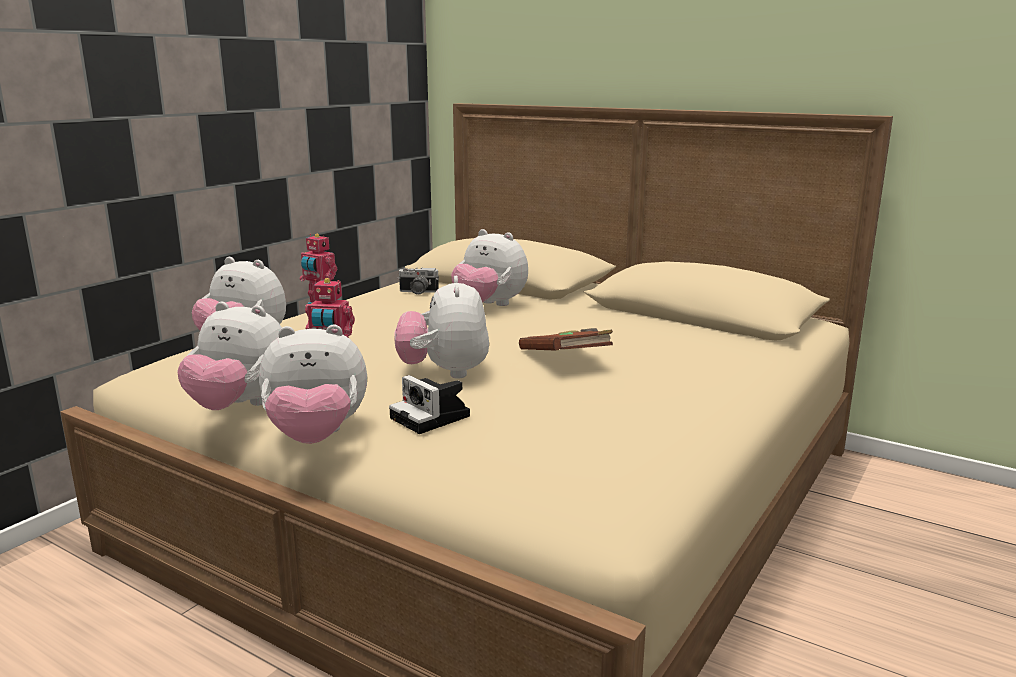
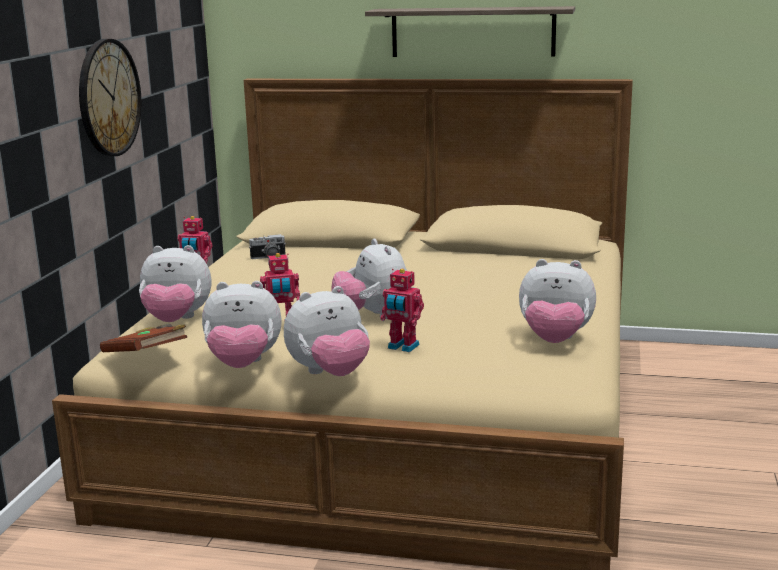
camera: 20 degrees left, 0 degrees up
camera [389,375,470,434] -> toy robot [380,269,424,352]
plush toy [451,229,528,306] -> plush toy moved to [519,259,596,343]
brown book [519,328,613,351] -> brown book moved to [100,324,187,352]
none -> wall clock [79,39,141,156]
none -> shelf [365,6,575,57]

